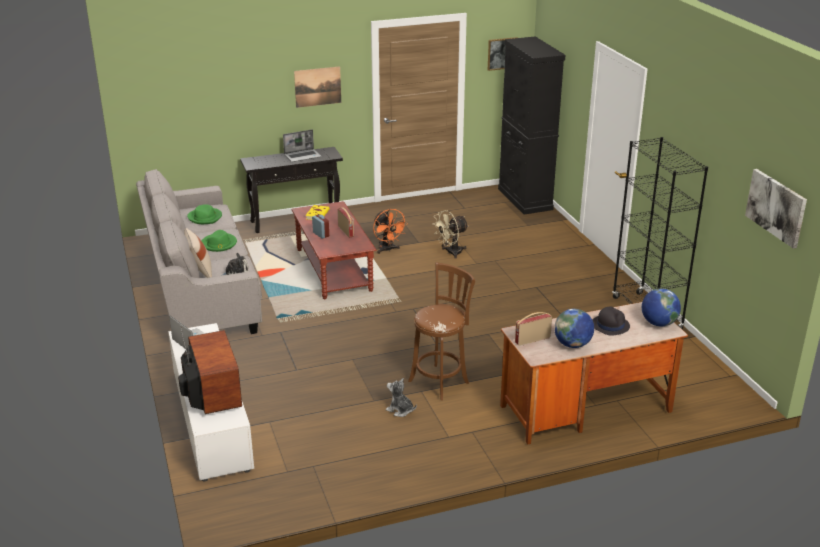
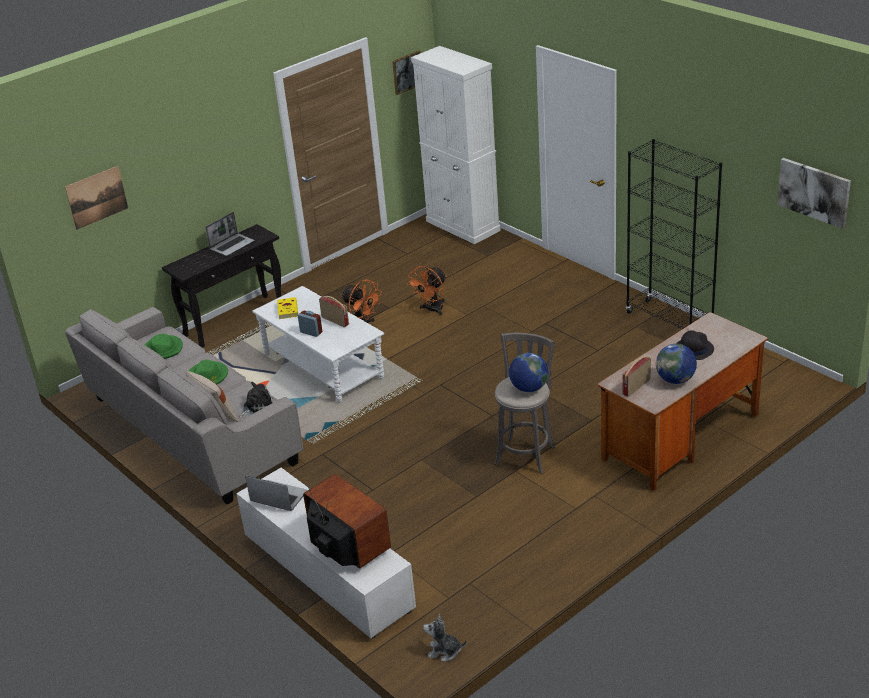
camera: 20 degrees left, 5 degrees up
brown coffee table [292,201,377,299] -> white coffee table [252,286,384,403]
picture [294,66,341,108] -> picture moved to [65,166,128,230]
plush toy [386,378,417,417] -> plush toy moved to [423,614,467,662]
brown stool [408,262,475,400] -> grey stool [495,333,555,474]
beige fan [433,210,468,258] -> orange fan [407,266,447,315]
black cabinet [498,36,565,215] -> white cabinet [411,46,501,244]
globe [642,288,681,326] -> globe moved to [509,353,548,392]

